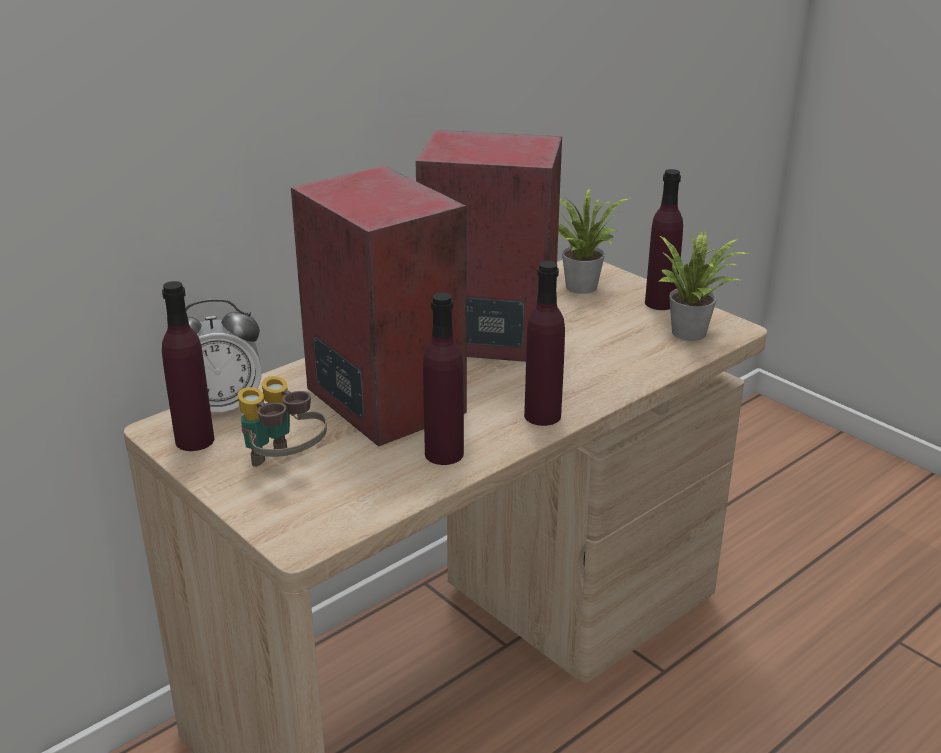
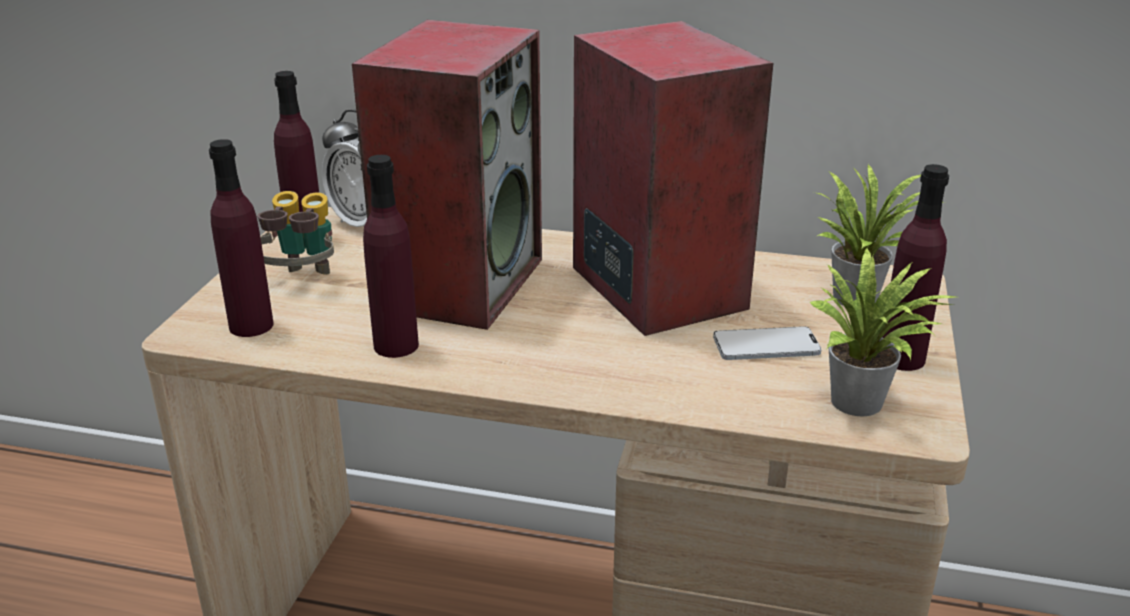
camera: 55 degrees right, 0 degrees up
purple bottle [524,261,565,426] -> purple bottle moved to [209,139,274,337]
none -> phone [713,326,822,360]

